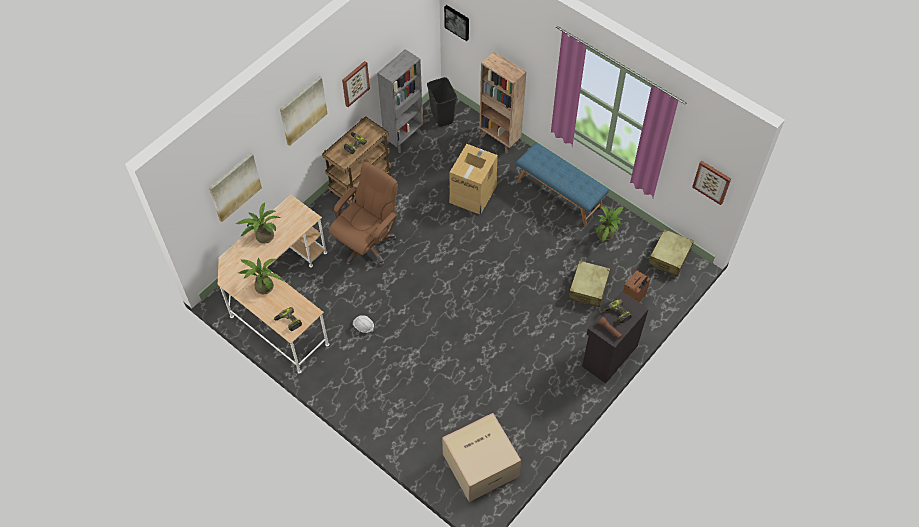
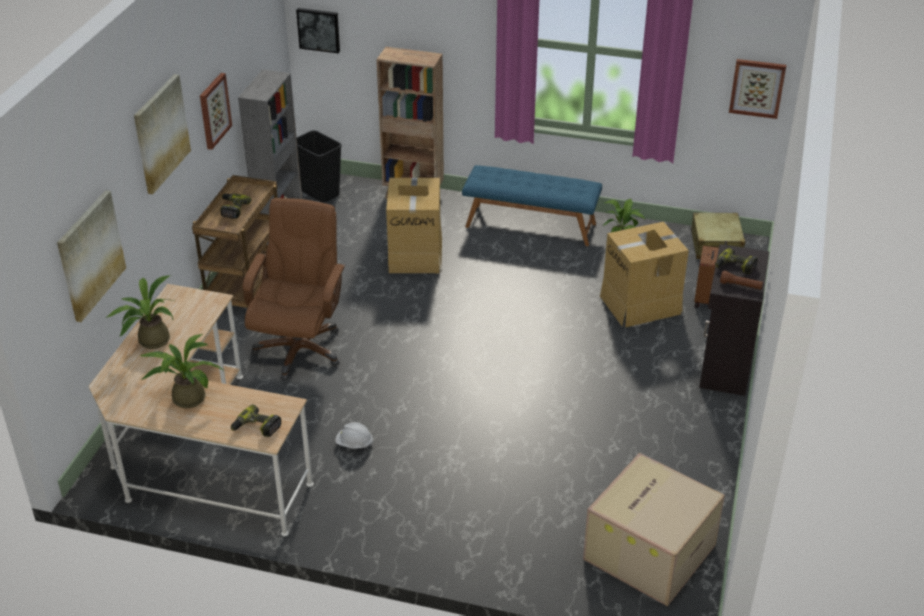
camera: 25 degrees left, 20 degrees down
beige suitcase [568,261,610,307] -> cardboard box [600,222,689,327]

